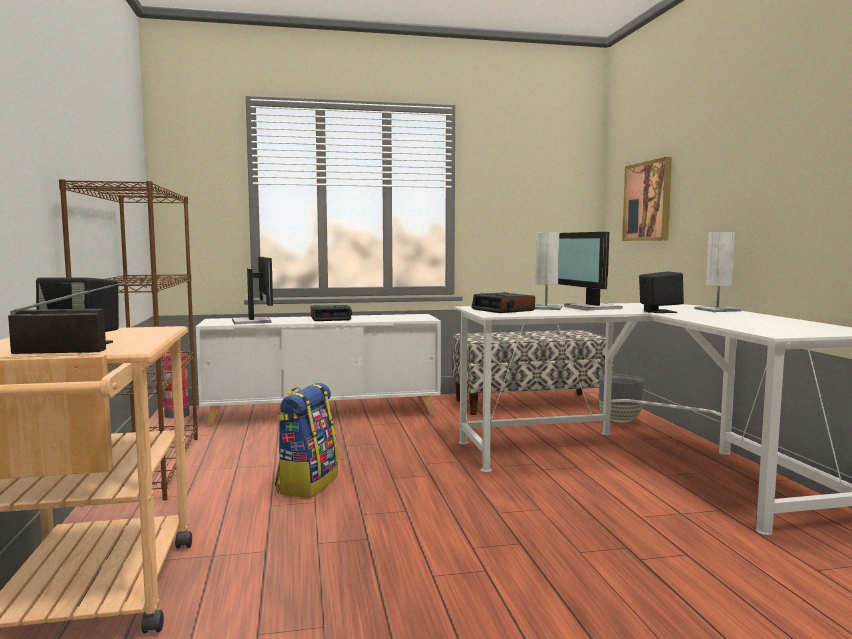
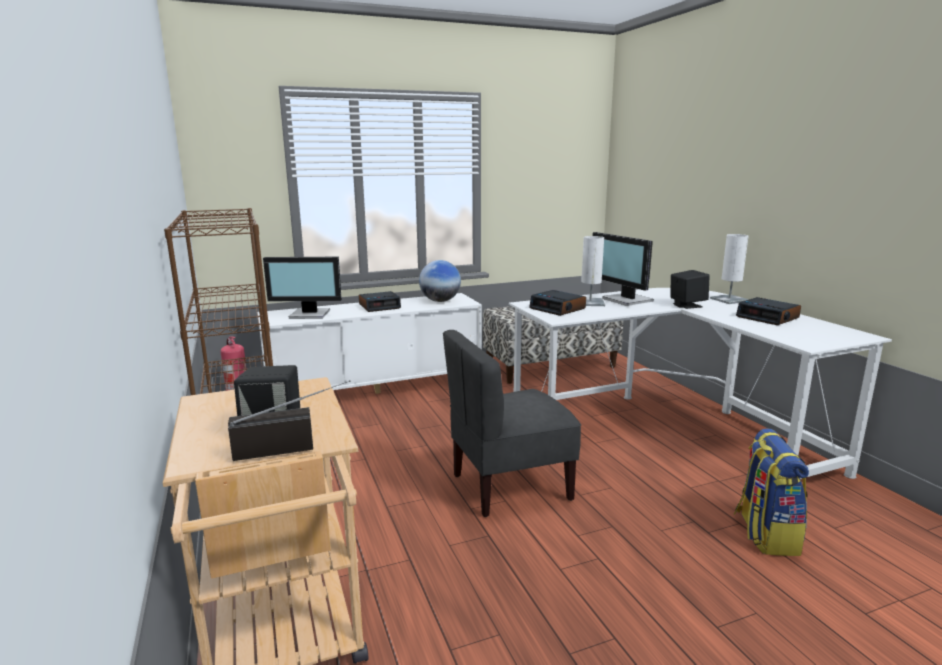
camera: 10 degrees left, 10 degrees up
monitor [232,257,273,324] -> monitor turned 120 degrees clockwise [263,257,342,319]
backpack [275,383,338,498] -> backpack moved to [734,428,809,556]
grey planter [599,374,644,422] -> none
picture [622,157,672,241] -> none
none -> globe [419,260,461,302]
none -> grey chair [443,330,581,517]
none -> alarm clock [736,297,801,325]

